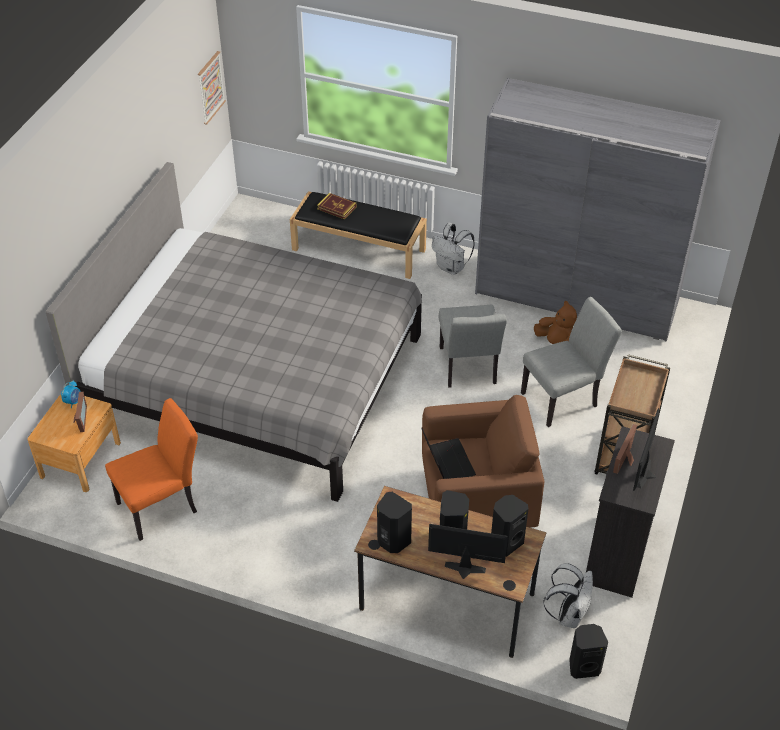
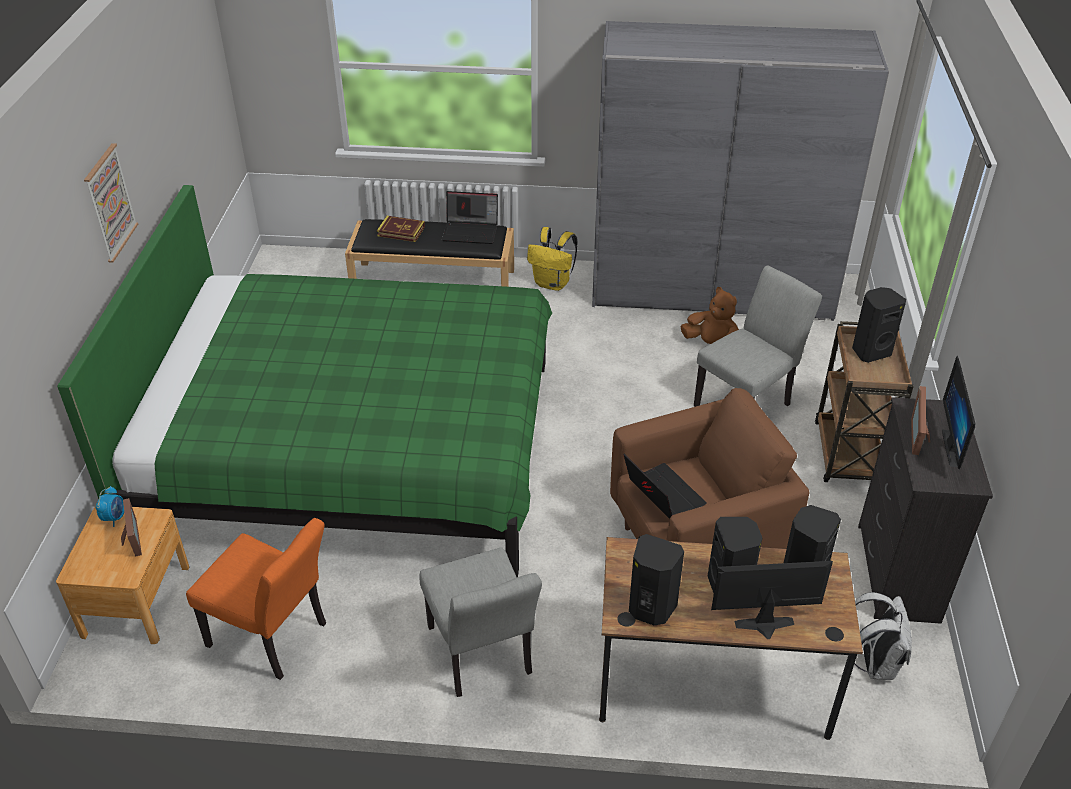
camera: 15 degrees left, 5 degrees down
grey bed [46,162,422,502] -> green bed [57,185,552,577]
orange chair [105,398,198,541] -> orange chair turned 75 degrees clockwise [186,518,326,680]
picture [198,51,226,125] -> picture moved to [84,143,138,263]
white backpack [432,223,475,275] -> yellow backpack [527,227,577,291]
grey chair [439,305,507,388] -> grey chair moved to [419,547,542,697]
black speaker [569,624,608,679] -> black speaker moved to [852,287,906,363]
none -> laptop [442,191,498,244]

